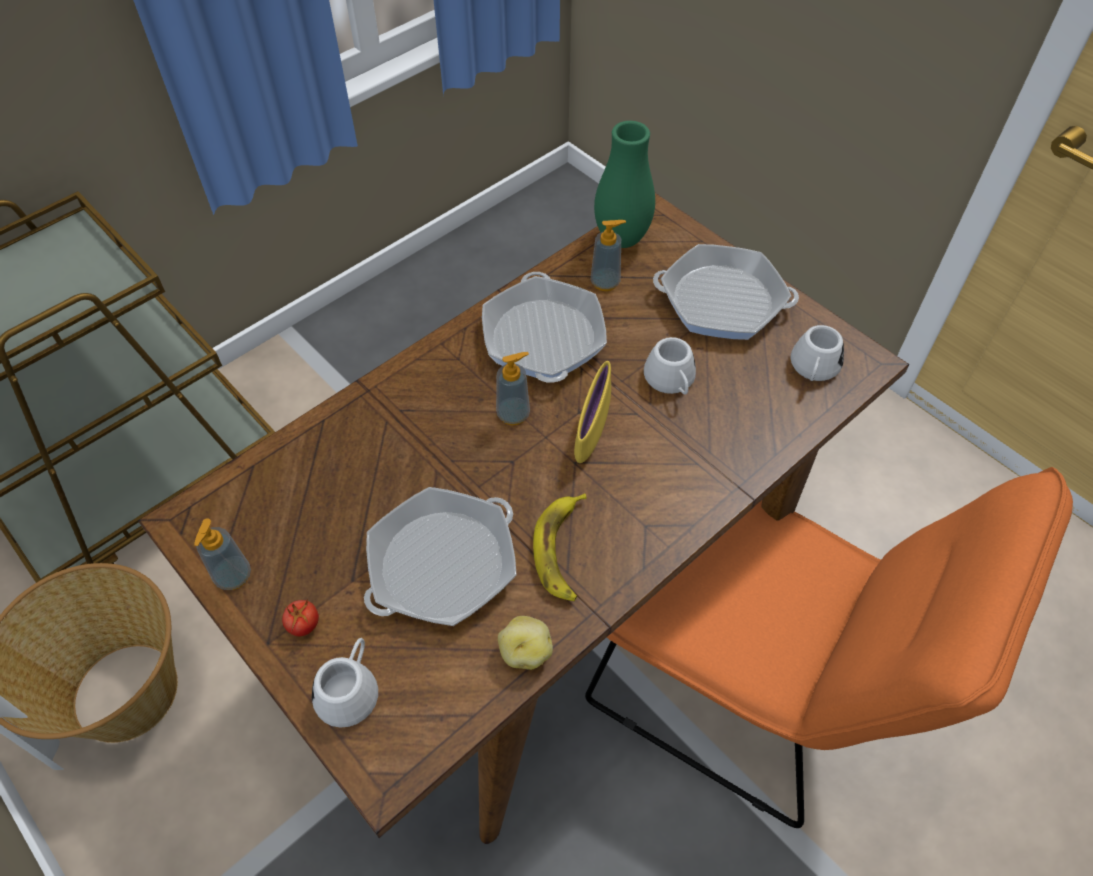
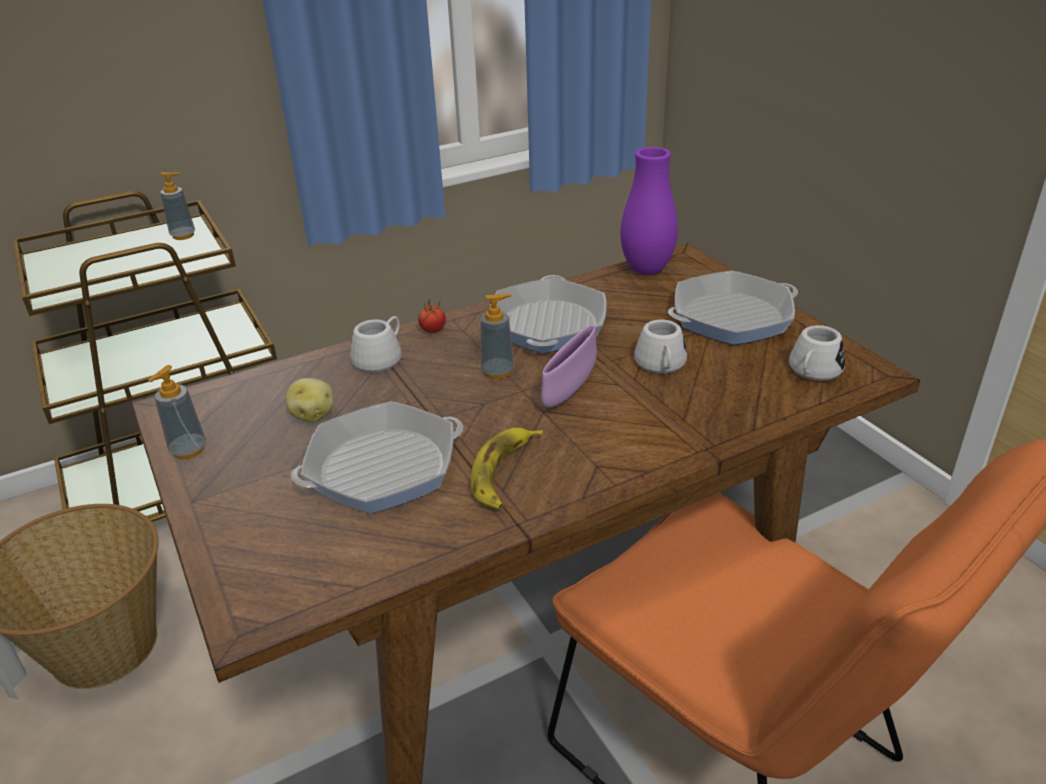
camera: 15 degrees right, 20 degrees down
tomato [282,599,319,636] -> tomato moved to [418,299,446,333]
white mug [312,638,378,728] -> white mug moved to [350,316,402,372]
potato [498,616,553,670] -> potato moved to [286,378,334,423]
yellow bowl [574,361,611,463] -> purple bowl [541,325,597,408]
soap dispenser [591,220,626,291] -> soap dispenser moved to [160,172,195,240]
green vase [594,121,655,248] -> purple vase [620,147,678,275]
frying pan [653,244,799,340] -> frying pan turned 135 degrees clockwise [668,270,798,345]

